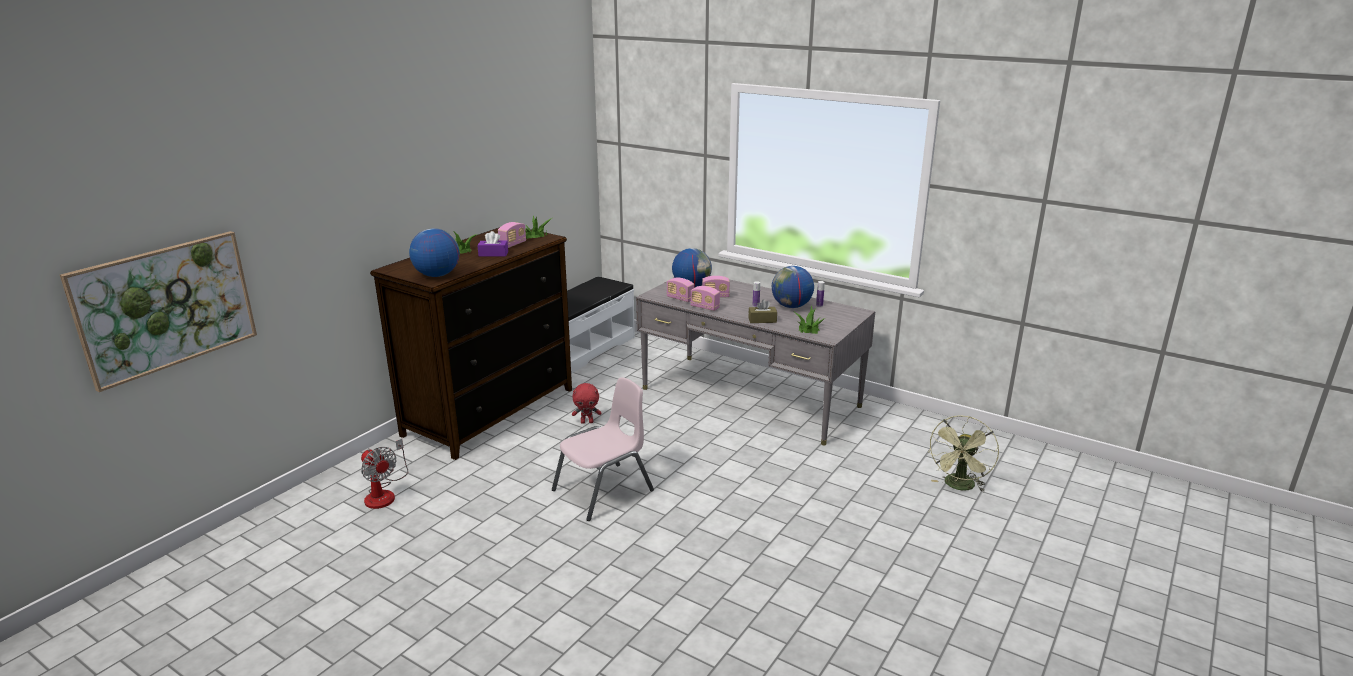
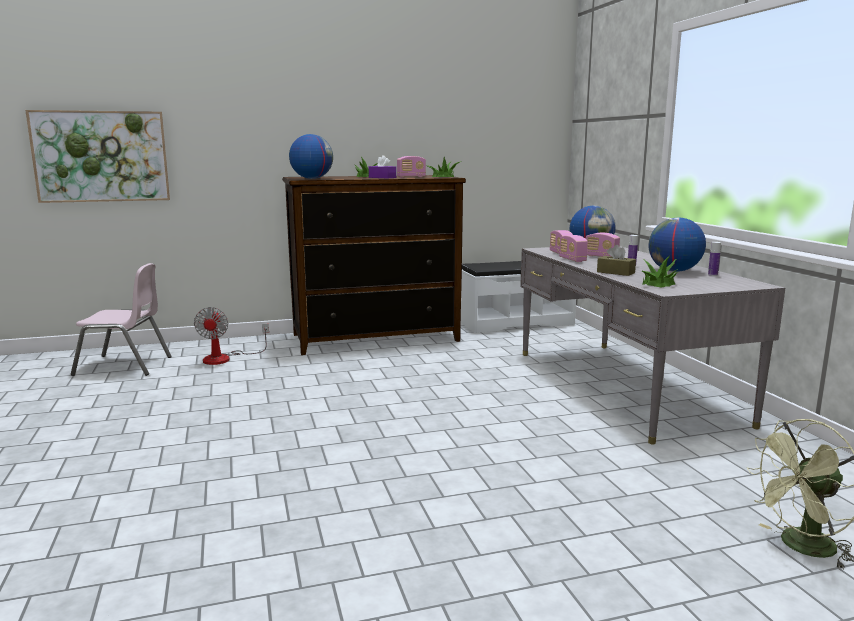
camera: 40 degrees right, 10 degrees down
pink chair [552,377,654,521] -> pink chair moved to [71,263,172,376]
red plush toy [572,383,601,424] -> none

